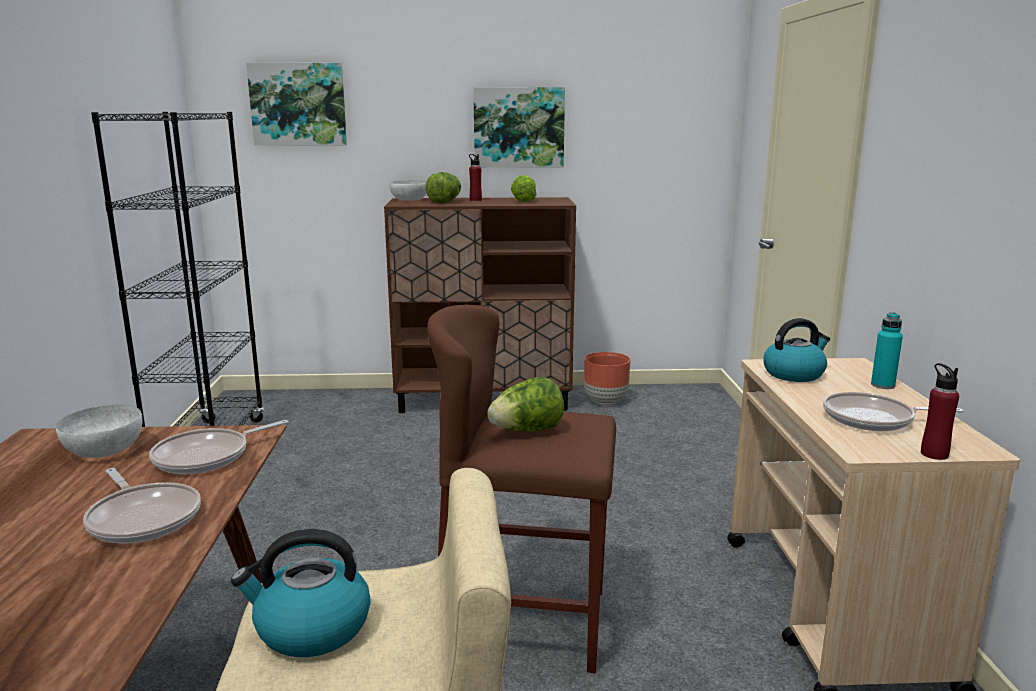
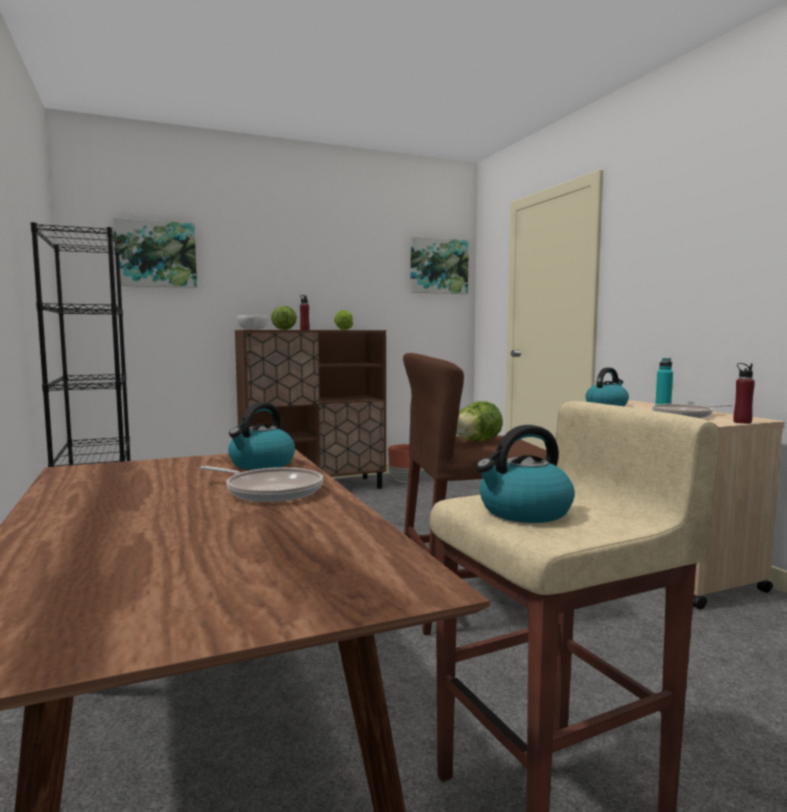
camera: 20 degrees left, 10 degrees down
white bowl [56,405,143,458] -> none
frying pan [149,420,289,474] -> kettle [228,402,295,470]
picture [473,87,565,168] -> picture moved to [411,237,469,294]

